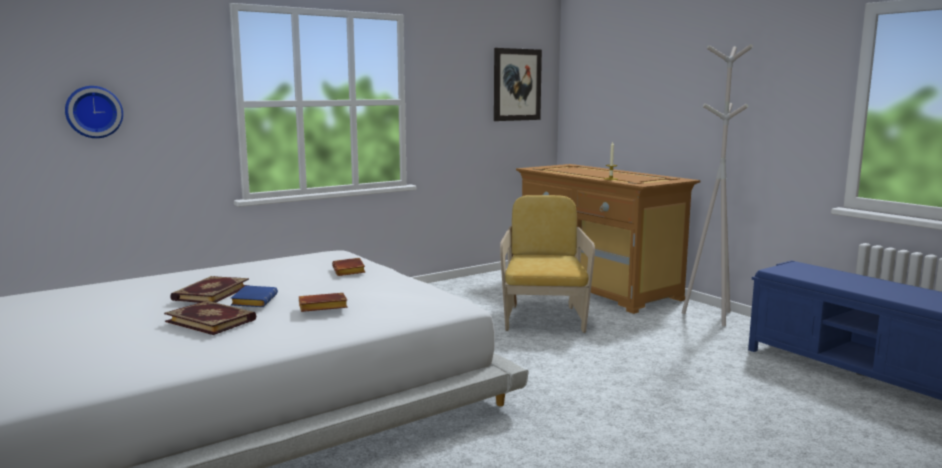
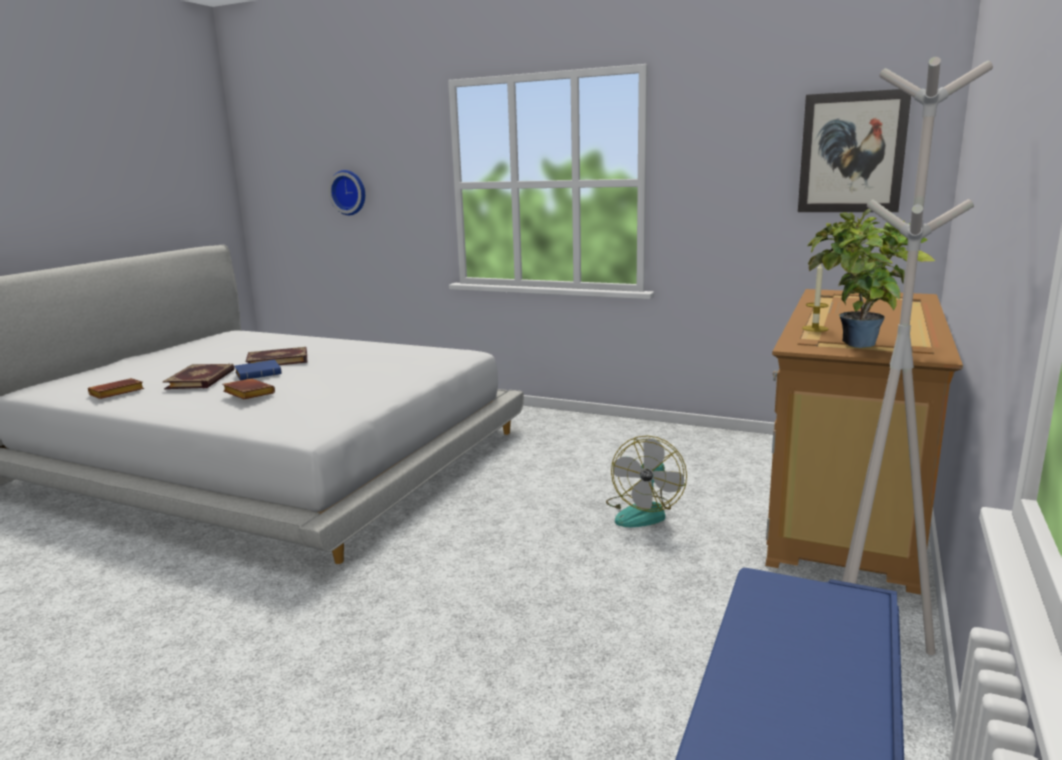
camera: 60 degrees right, 5 degrees up
brown book [332,258,366,276] -> brown book moved to [88,378,144,399]
yellow armchair [500,195,595,333] -> fan [606,436,687,527]
none -> potted plant [808,209,935,348]

